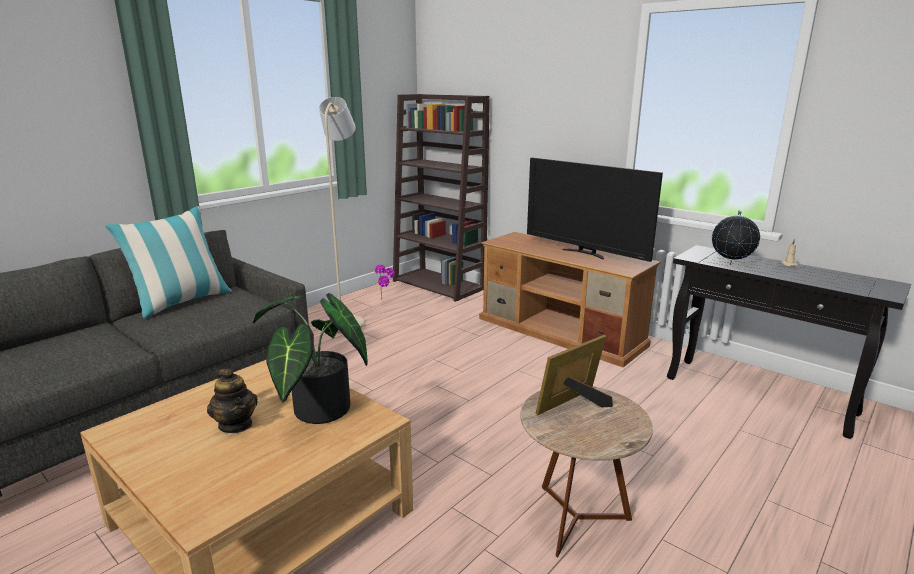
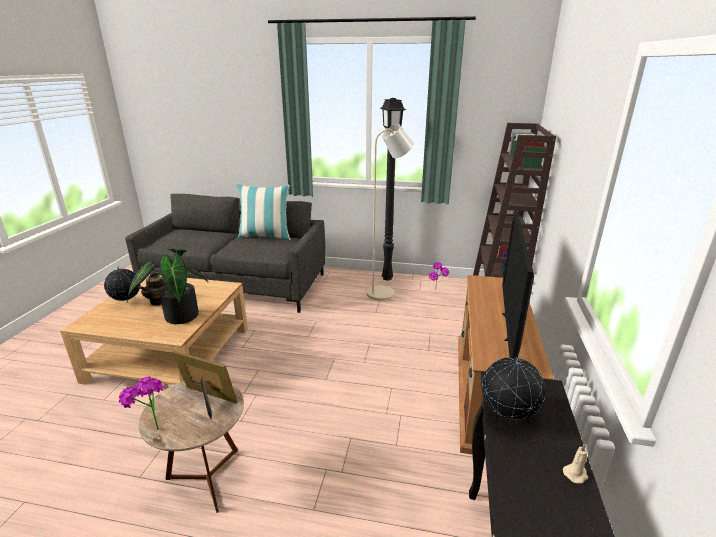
camera: 60 degrees right, 5 degrees up
none -> globe [104,266,140,303]
none -> potted plant [119,376,163,430]
none -> black floor lamp [380,98,406,280]

